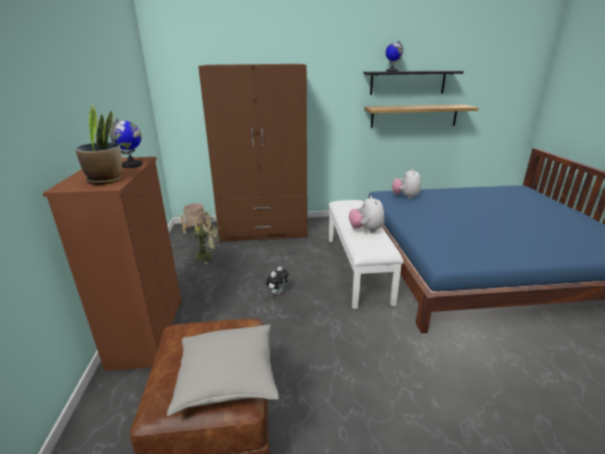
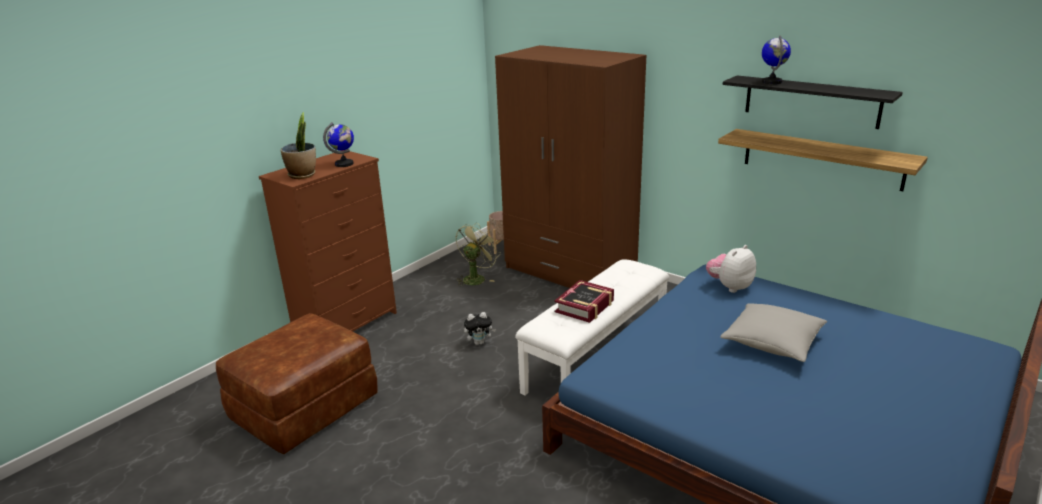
camera: 45 degrees right, 0 degrees up
grey pillow [167,325,279,416] -> grey pillow moved to [720,303,828,362]
green fan [193,211,221,264] -> green fan turned 105 degrees counterclockwise [456,222,501,286]
plush toy [349,196,385,233] -> book [554,280,614,323]

